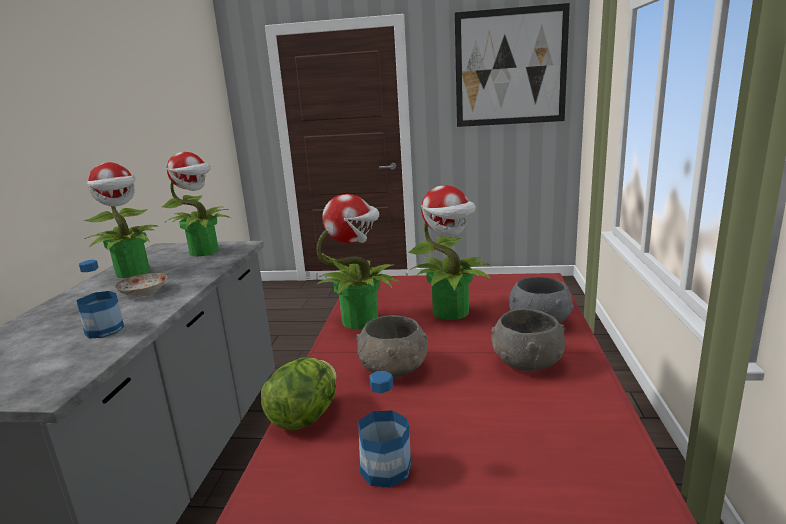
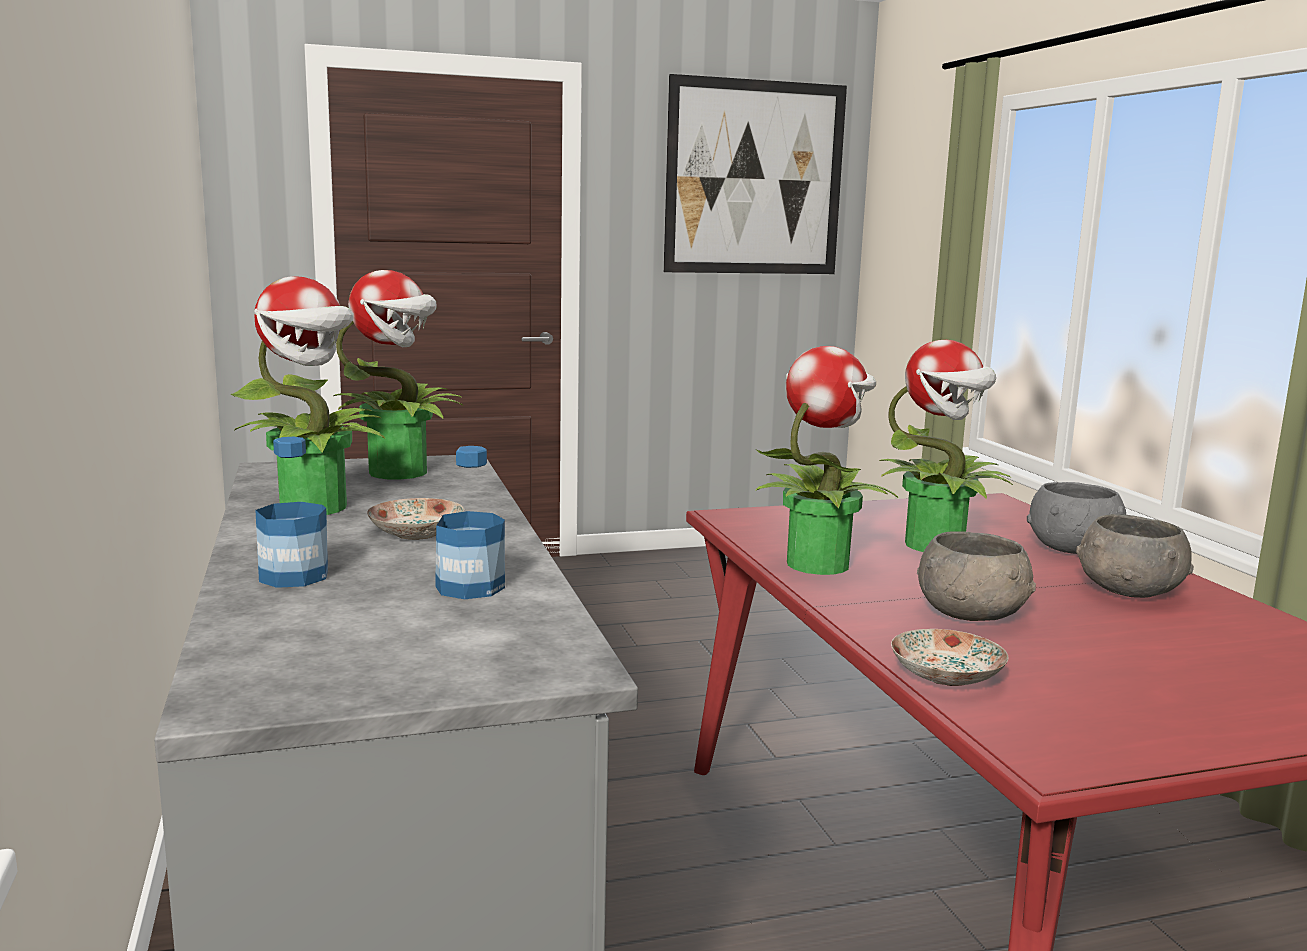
camera: 25 degrees left, 5 degrees down
lettuce [261,358,337,431] -> plate [891,629,1009,686]
bottle [358,371,411,488] -> bottle moved to [255,437,328,588]

